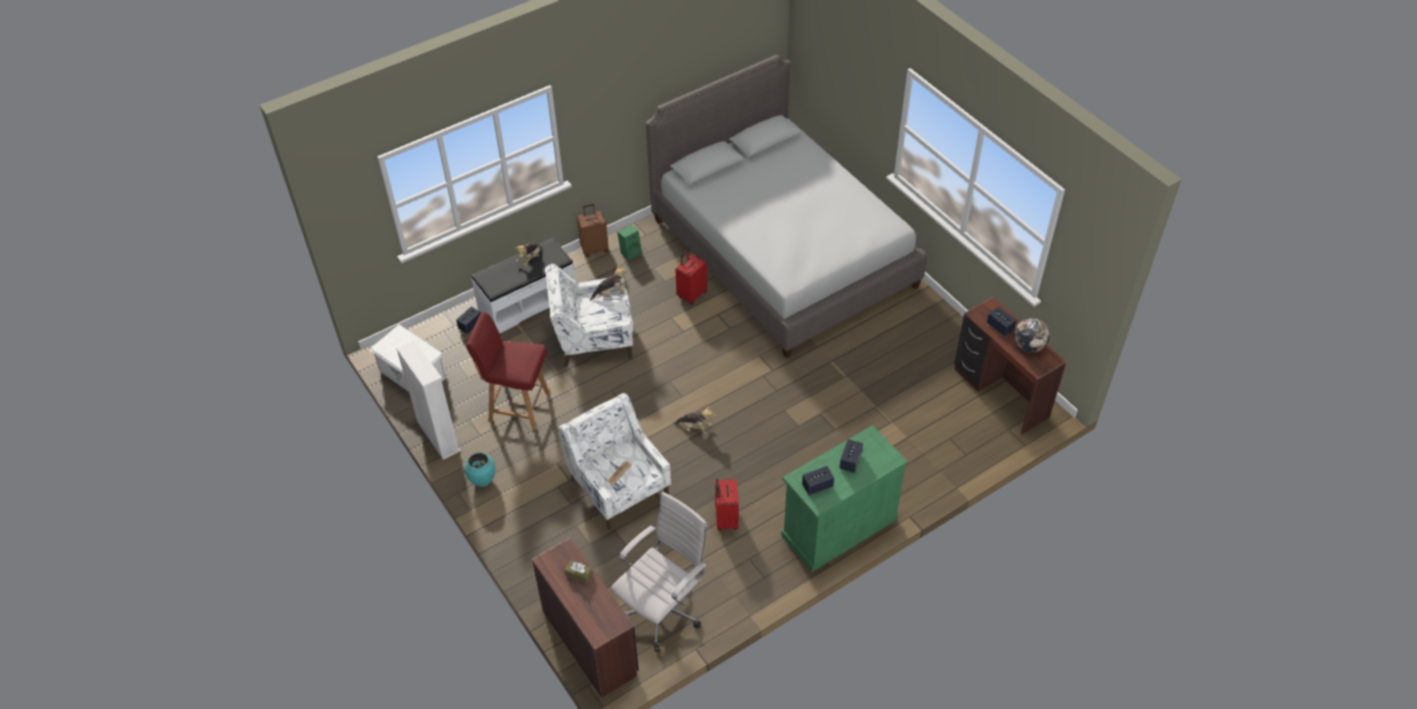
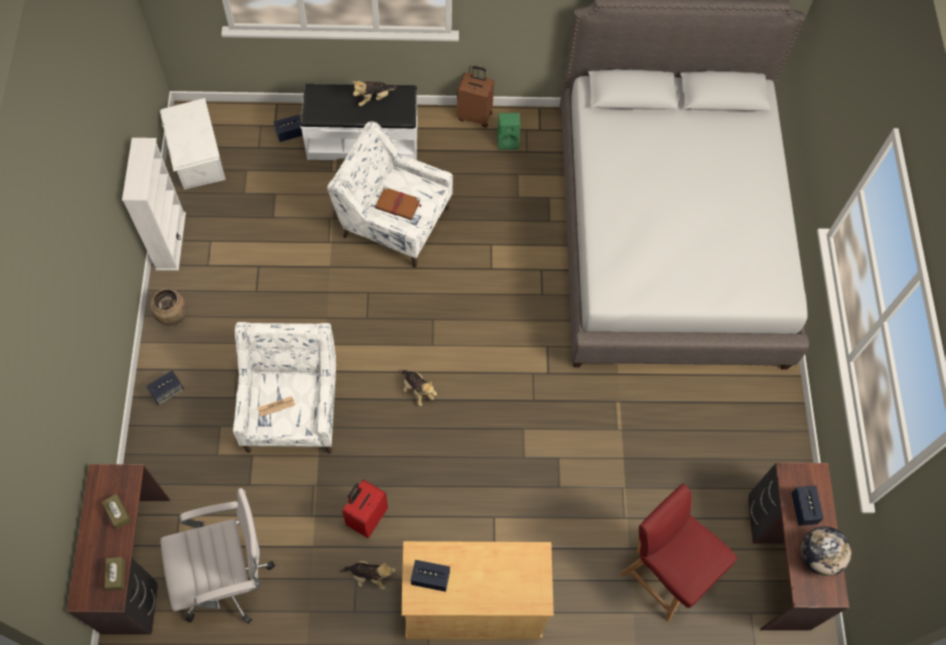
camera: 30 degrees right, 15 degrees up
turquoise vase [465,452,495,487] -> brown vase [150,289,187,326]
red chair [466,312,550,430] -> red chair moved to [620,483,737,622]
plush toy [590,265,627,301] -> plush toy moved to [340,561,396,590]
red suitcase [676,250,707,305] -> none
green cabinet [781,425,908,572] -> beige cabinet [401,541,554,640]
speaker [839,439,863,473] -> speaker moved to [146,371,184,405]
none -> brown tissue box [104,557,125,591]
none -> brown book [375,187,422,220]

